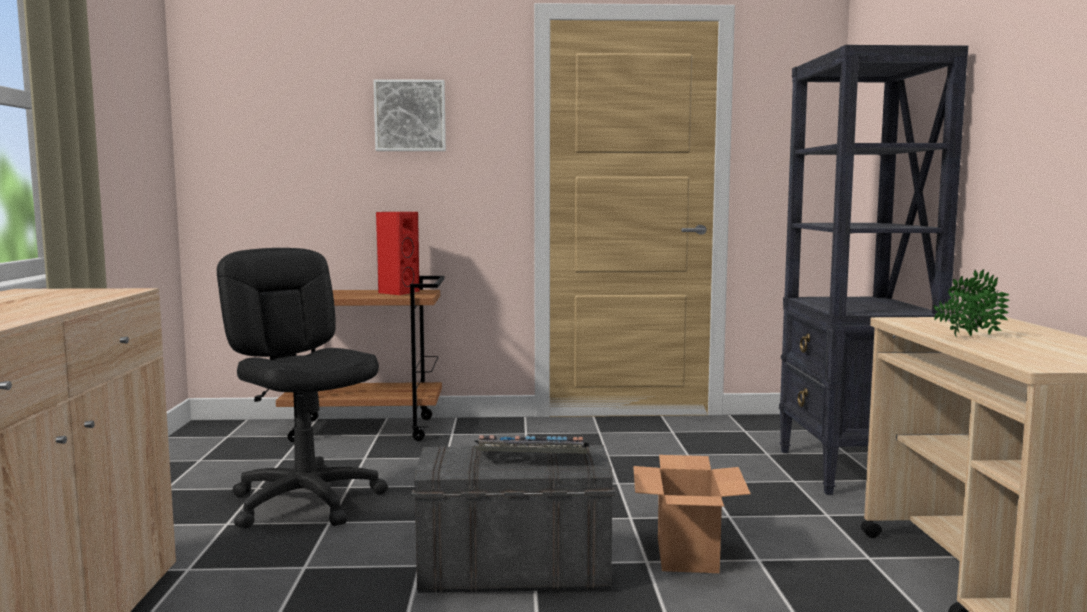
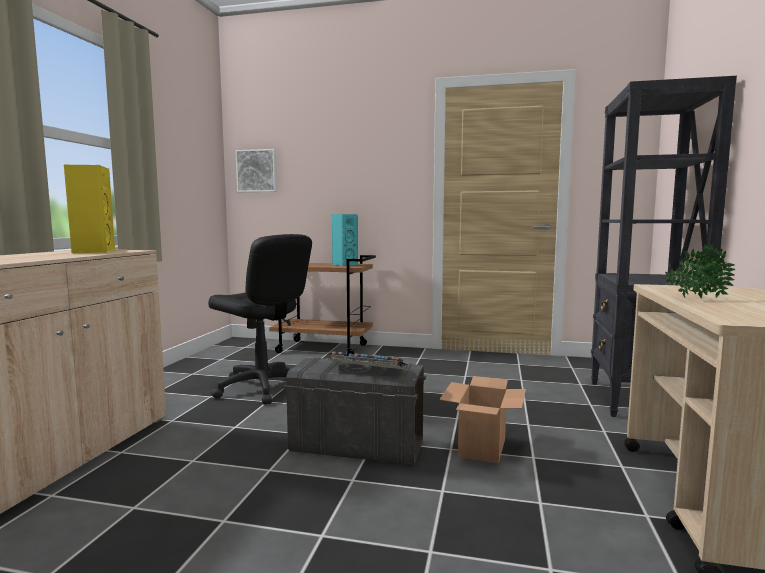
camera: 15 degrees right, 0 degrees up
black office chair [217,248,388,528] -> black office chair turned 150 degrees clockwise [208,234,312,405]
picture [373,79,446,151] -> picture moved to [236,149,277,192]
red speaker [376,212,419,295] -> turquoise speaker [332,214,358,266]
none -> yellow speaker [64,165,115,253]

